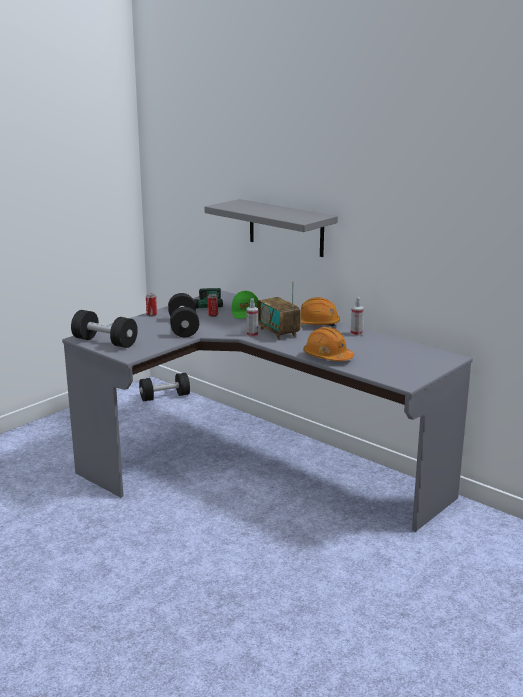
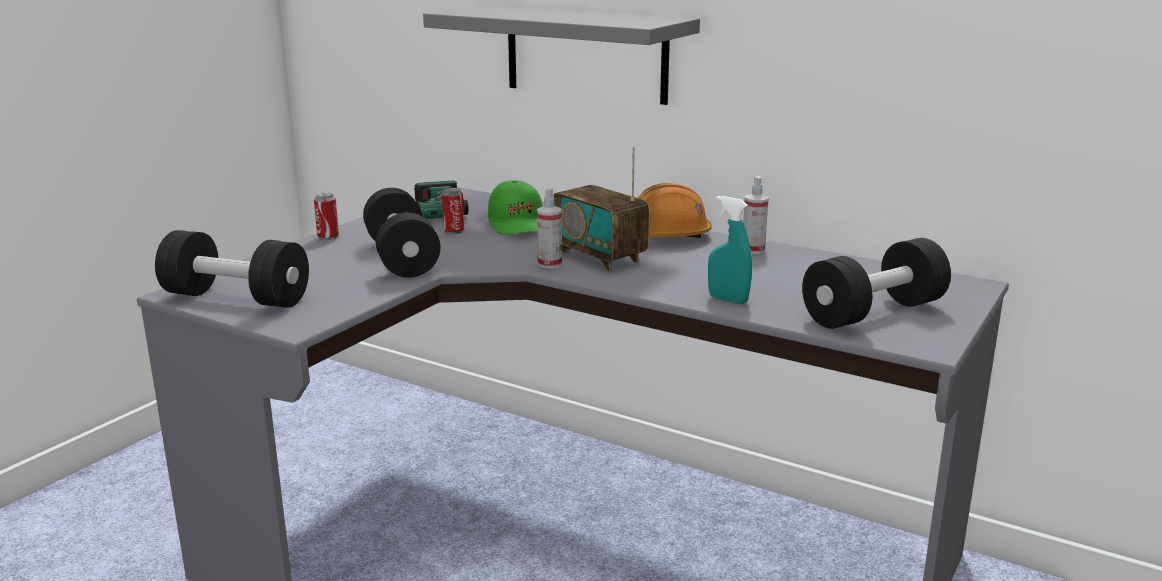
camera: 10 degrees left, 0 degrees up
black dumbbell [139,373,190,401] -> black dumbbell moved to [802,238,951,329]
orange hard hat [303,327,354,361] -> turquoise spray bottle [708,196,752,304]

